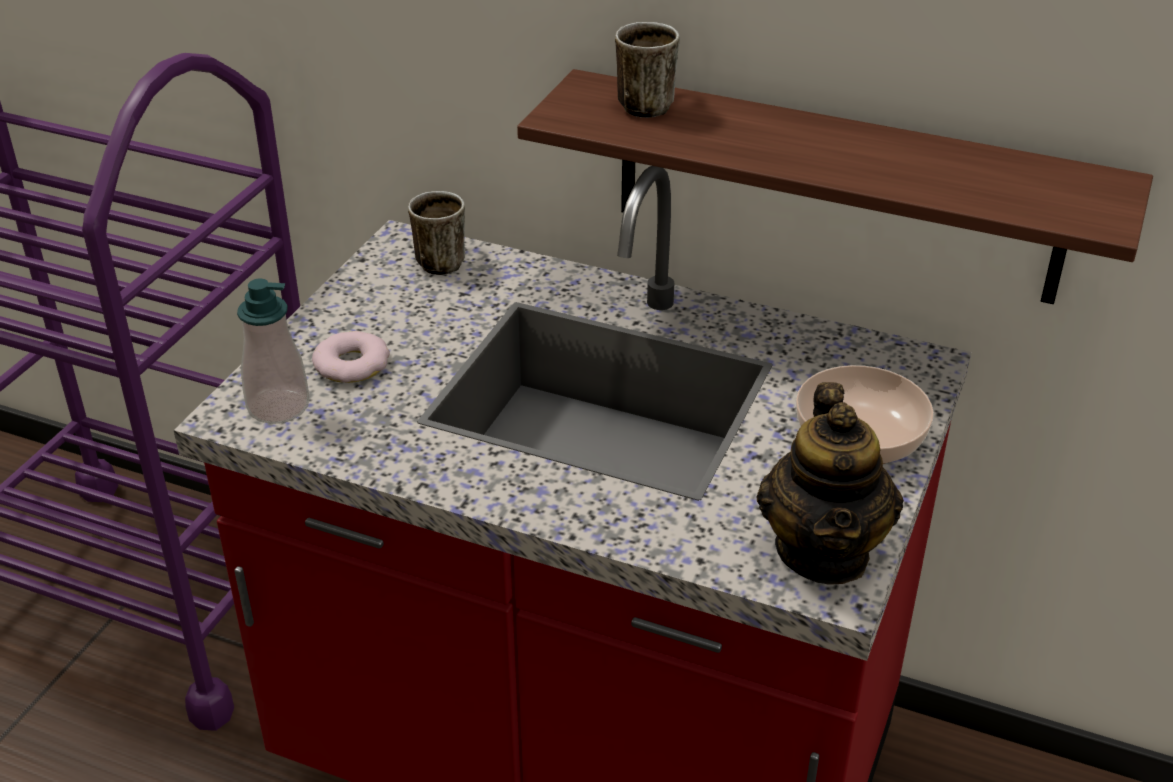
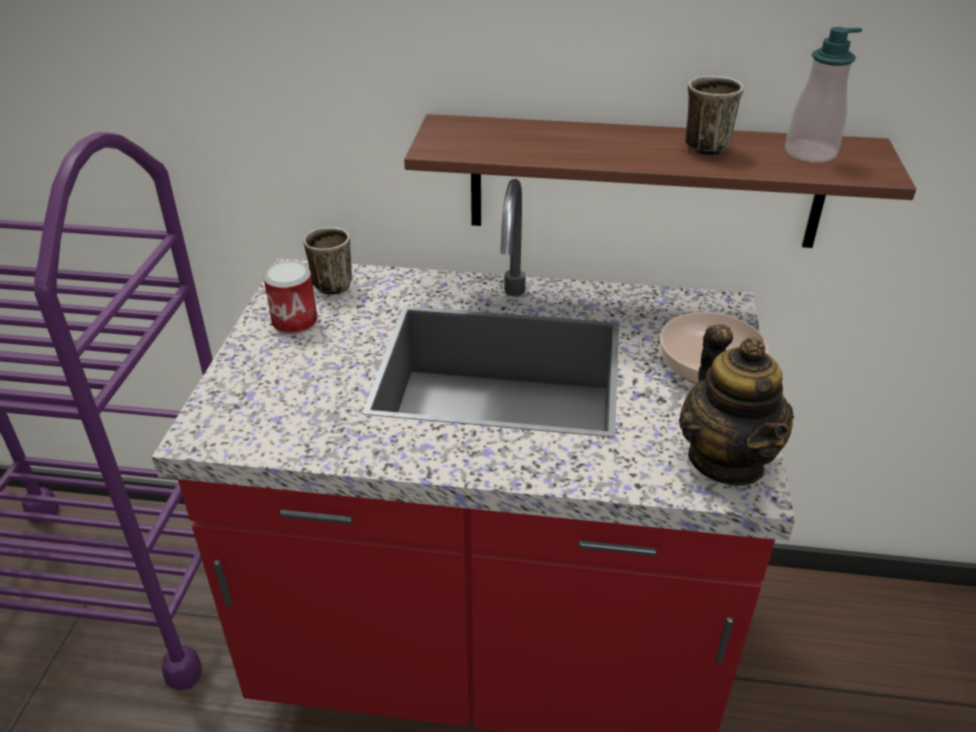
camera: 15 degrees left, 0 degrees up
soap dispenser [237,279,309,424] -> soap dispenser moved to [785,27,862,163]
donut [312,331,390,383] -> none
mug [615,22,679,118] -> mug moved to [685,76,743,156]
none -> can [263,261,317,335]

